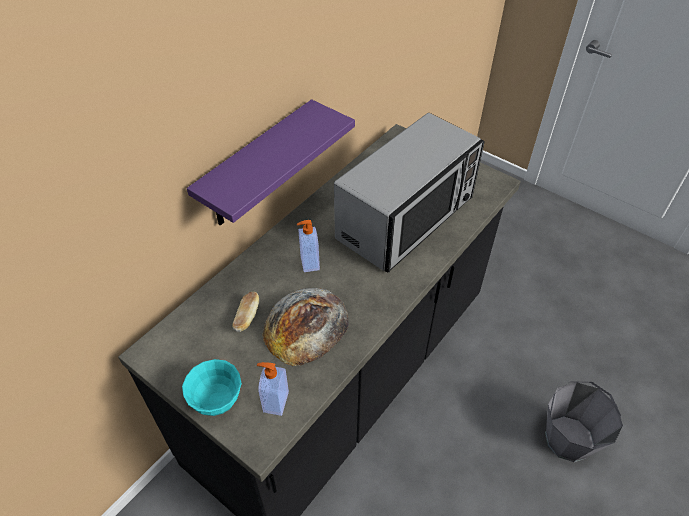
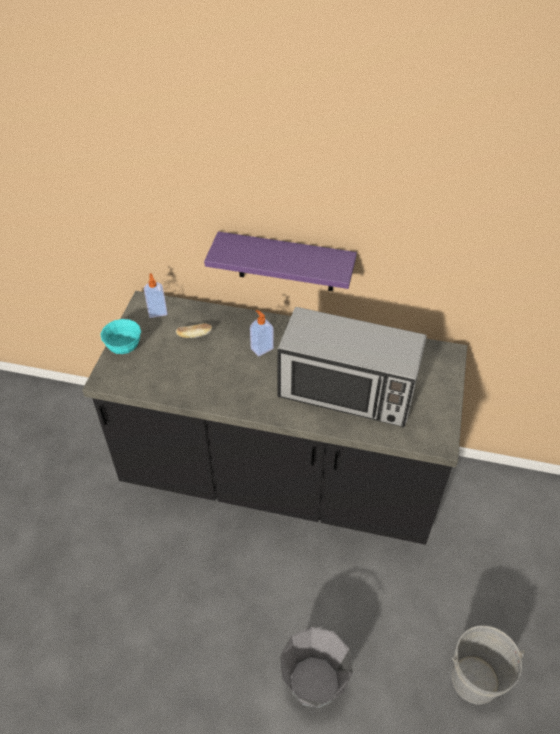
camera: 65 degrees right, 0 degrees up
soap dispenser [257,362,289,416] -> soap dispenser moved to [144,273,167,318]
bread [263,288,349,366] -> none
none -> grey bucket [452,625,524,704]

